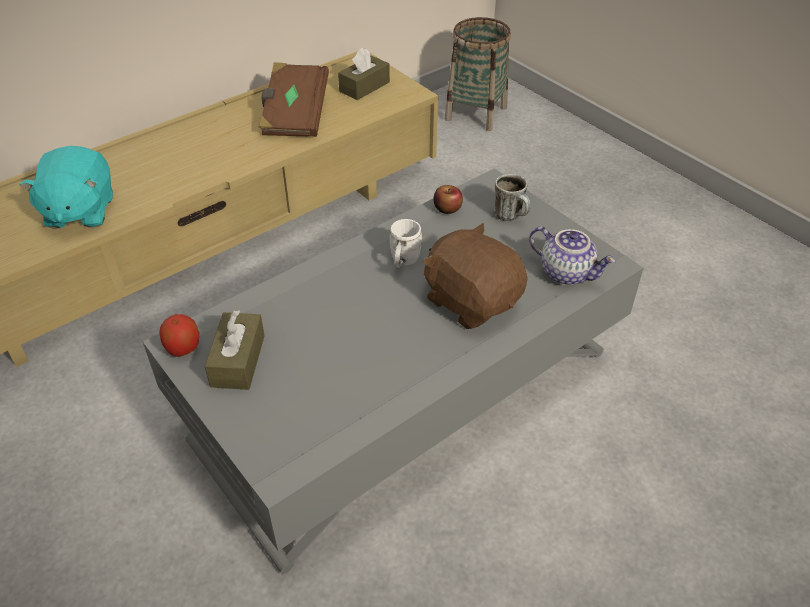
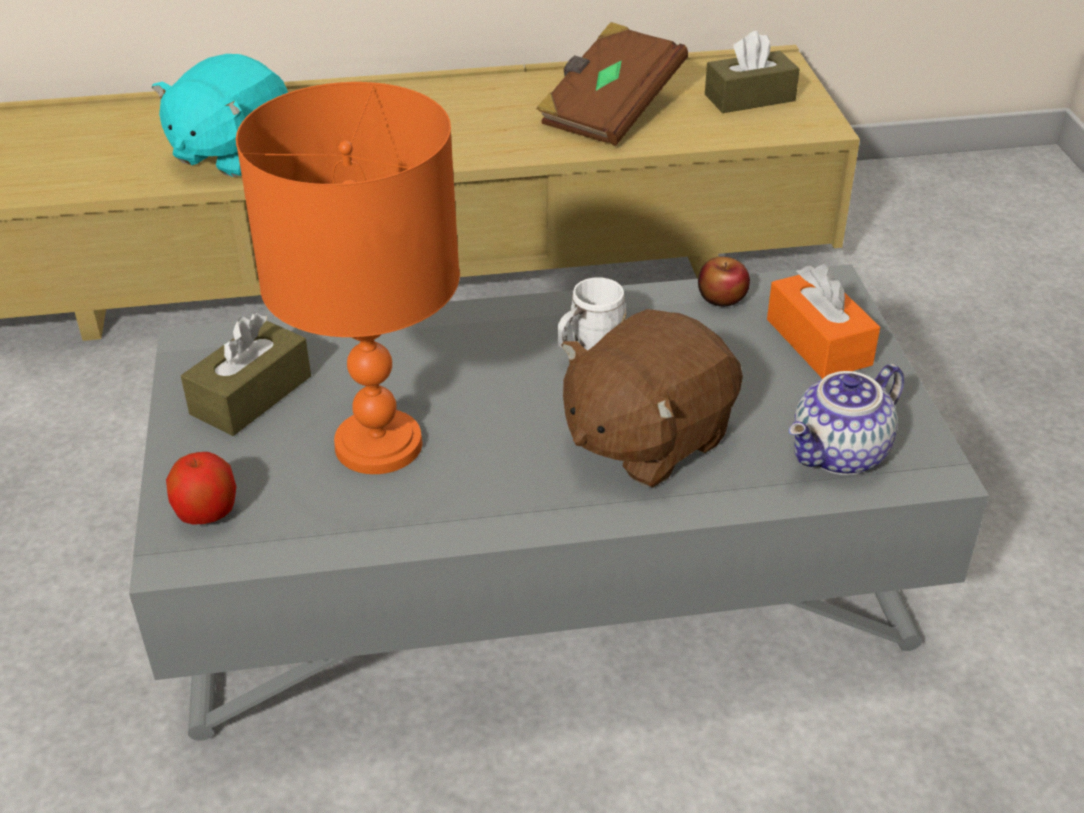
camera: 30 degrees right, 5 degrees down
apple [159,314,199,357] -> apple moved to [166,452,236,525]
brown plush toy [422,223,528,329] -> brown plush toy turned 120 degrees counterclockwise [561,309,743,488]
basket [445,17,511,131] -> none
mug [494,174,531,221] -> orange tissue box [767,264,880,379]
teapot [529,226,615,285] -> teapot turned 75 degrees clockwise [789,364,904,475]
none -> orange table lamp [236,82,460,474]

